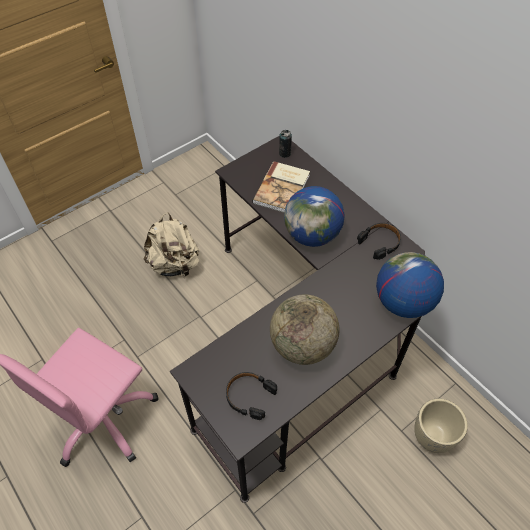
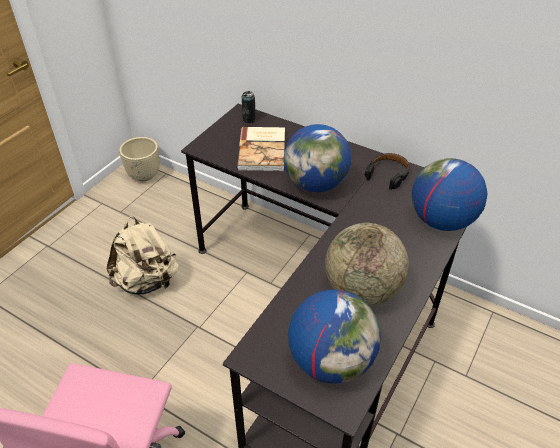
camera: 20 degrees left, 10 degrees down
black headphones [226,372,277,420] -> globe [288,290,381,384]
beige planter [414,398,468,453] -> beige planter moved to [119,137,160,181]

